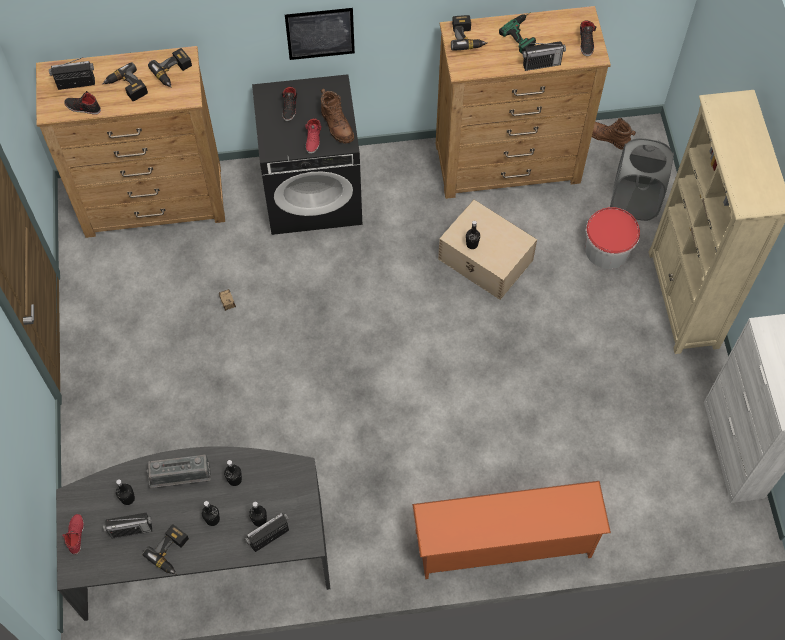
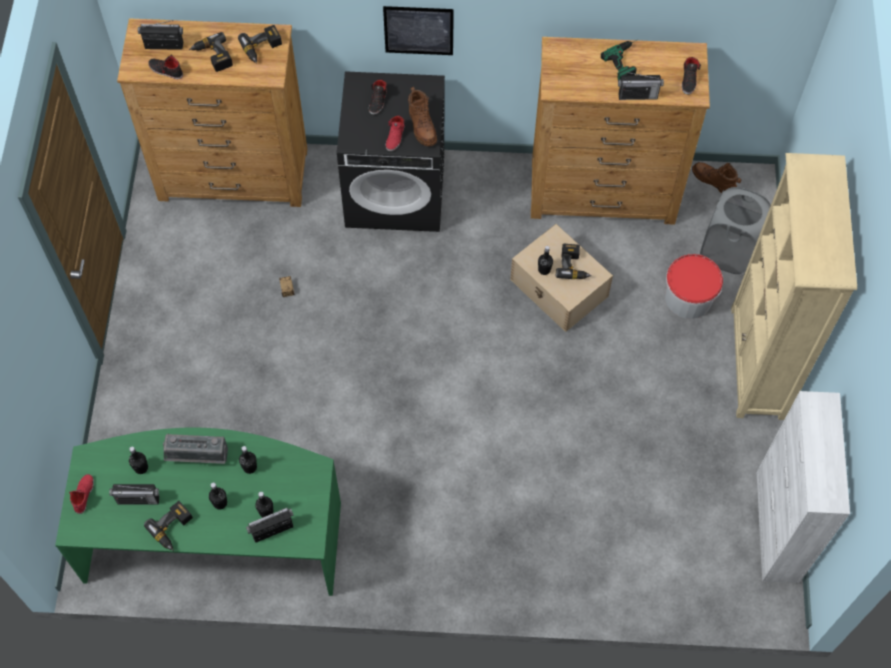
camera: 10 degrees right, 0 degrees up
grey desk [56,446,330,621] -> green desk [55,428,341,596]
orange shoe rack [412,481,611,579] -> none
power drill [451,15,487,51] -> power drill moved to [556,244,592,279]

